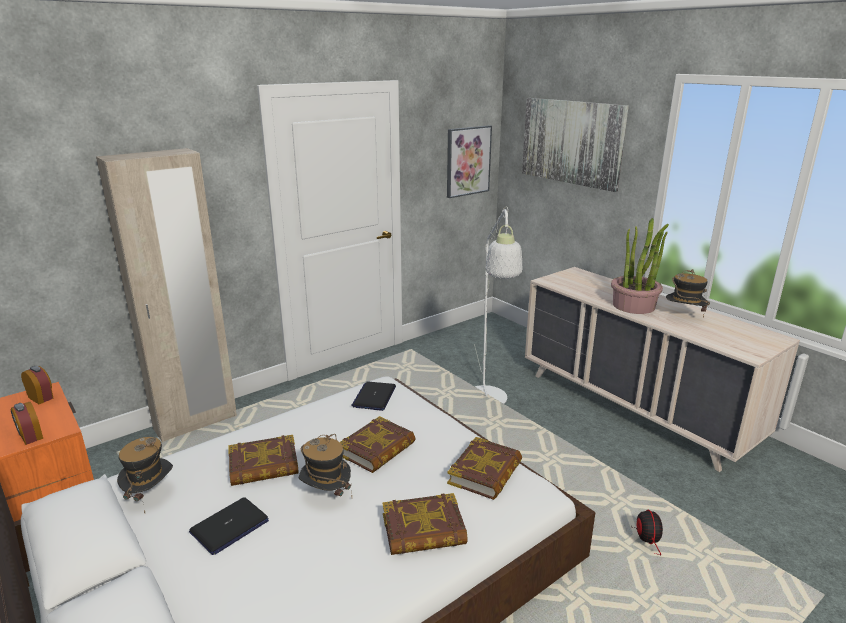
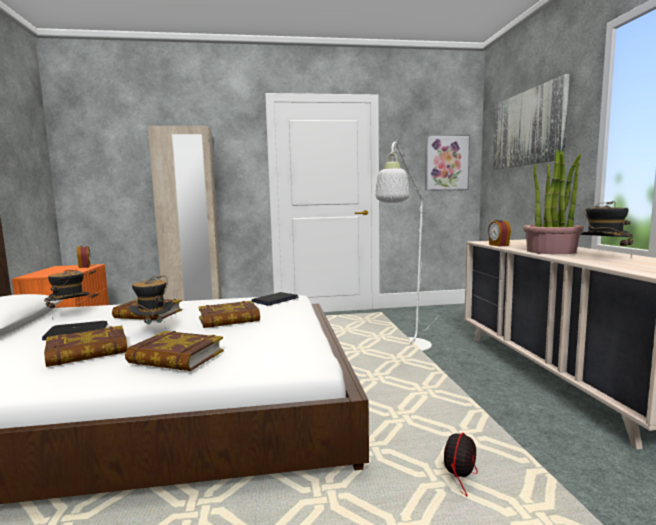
camera: 30 degrees right, 15 degrees down
alarm clock [11,402,43,445] -> alarm clock moved to [488,219,511,247]
book [447,437,522,500] -> book moved to [44,325,127,367]

